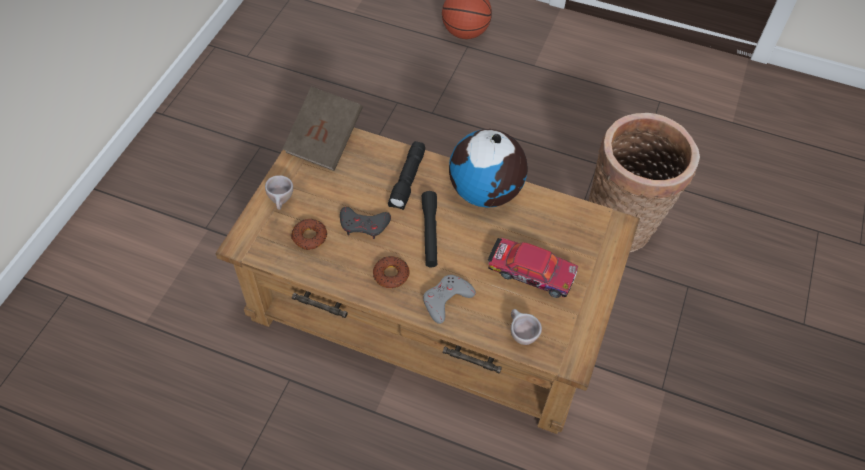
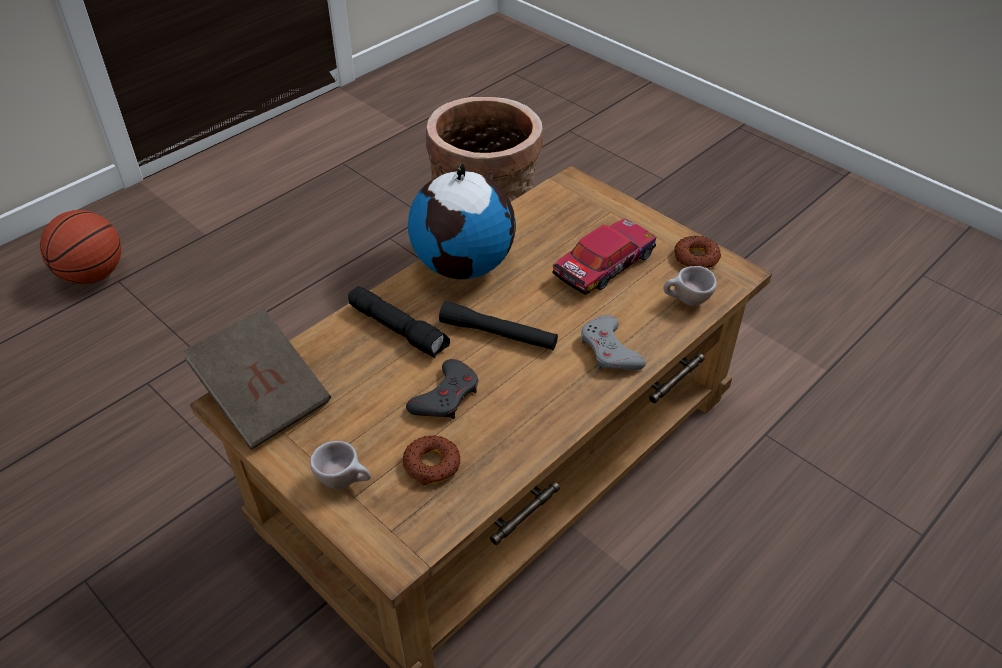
camera: 65 degrees left, 10 degrees down
donut [373,256,410,288] -> donut moved to [674,235,721,268]

